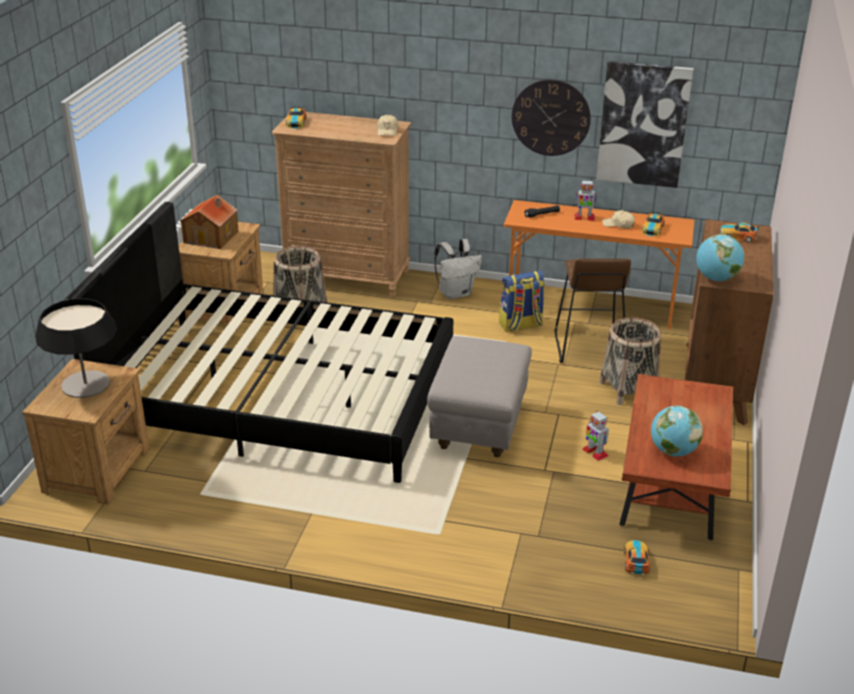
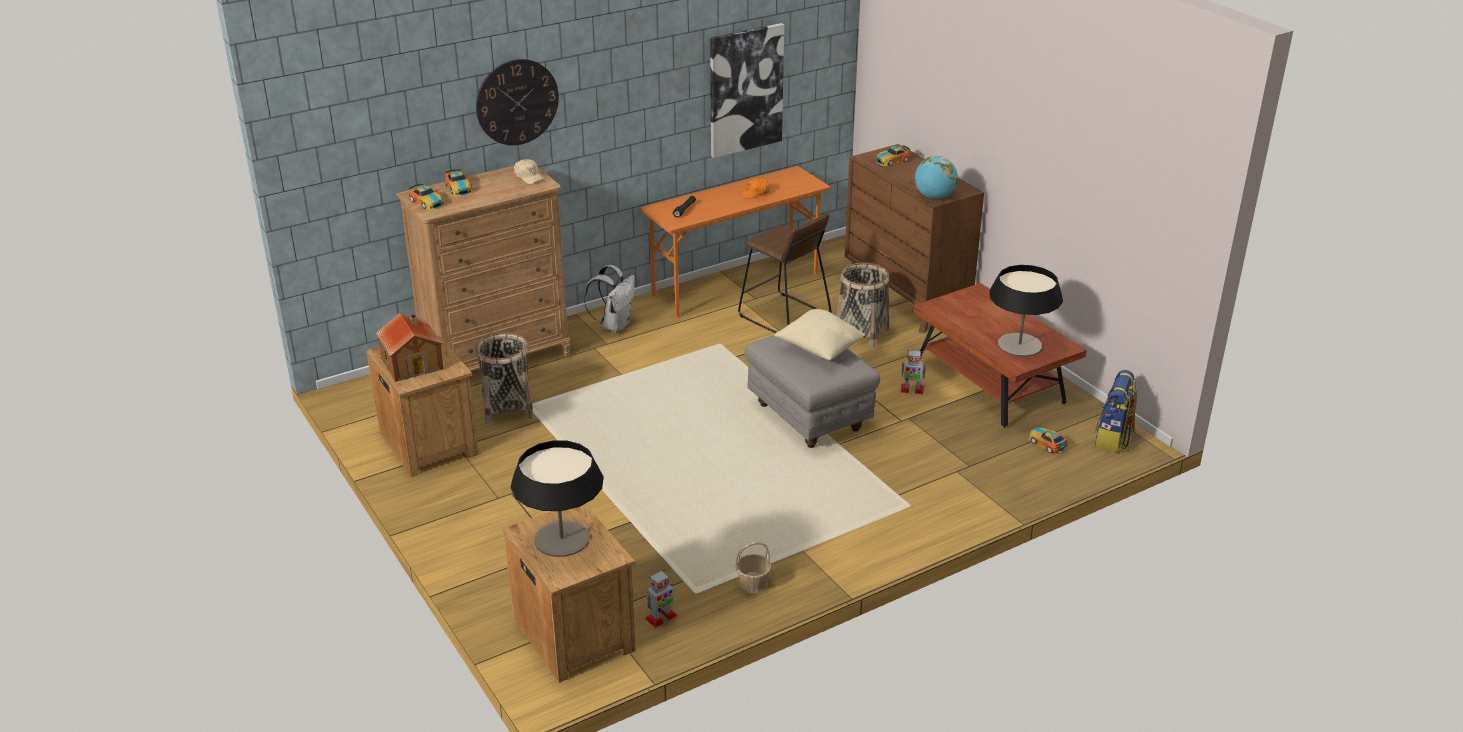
camera: 45 degrees left, 0 degrees up
black bed [64,202,453,483] -> none
backpack [499,271,545,332] -> backpack moved to [1095,370,1137,453]
wall clock [512,79,591,156] -> wall clock moved to [476,59,559,145]
toy robot [574,180,597,221] -> toy robot moved to [645,569,677,628]
beige cap [602,210,635,228] -> orange cap [738,177,770,199]
toy car [642,212,665,236] -> toy car moved to [444,169,472,196]
globe [651,405,703,457] -> table lamp [989,265,1063,357]
none -> basket [736,542,772,593]
none -> beige pillow [774,309,865,360]

